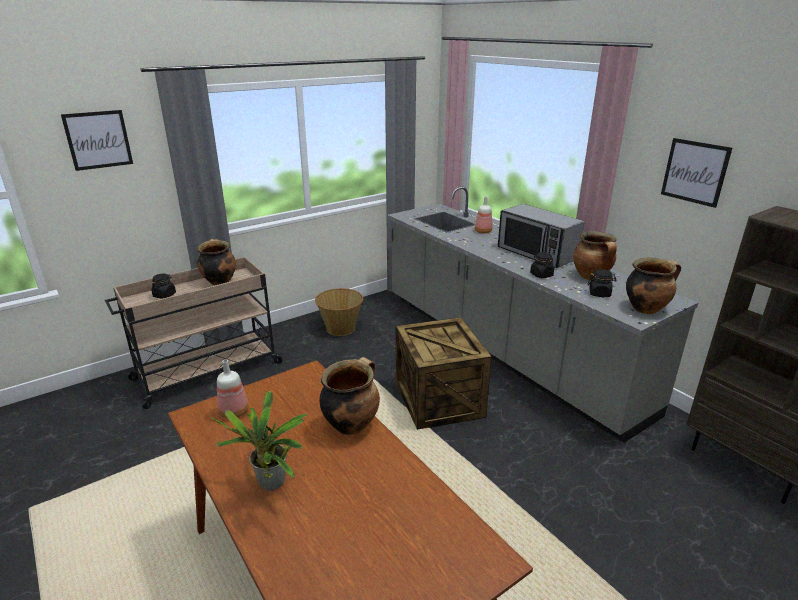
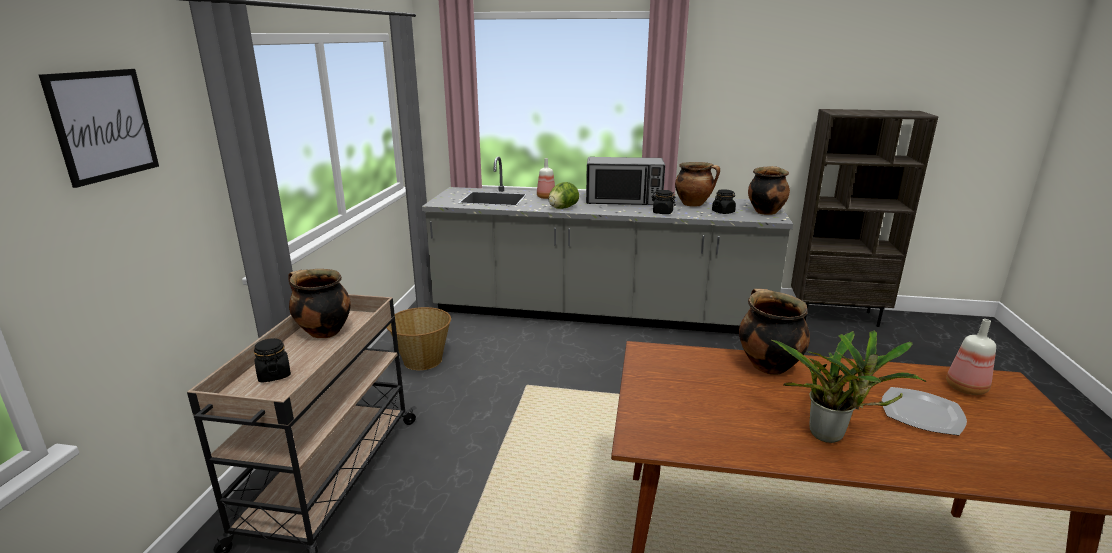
camera: 45 degrees left, 5 degrees down
bottle [217,359,249,418] -> bottle moved to [946,319,996,395]
crate [396,317,492,430] -> none
picture [661,138,732,208] -> none
none -> lettuce [549,182,579,209]
none -> plate [882,387,967,435]

